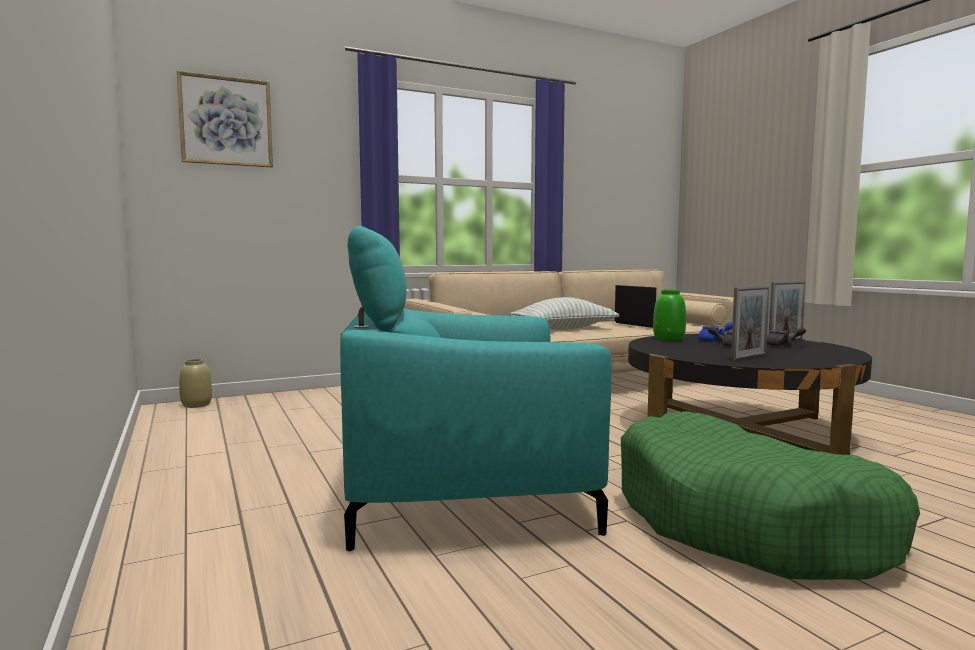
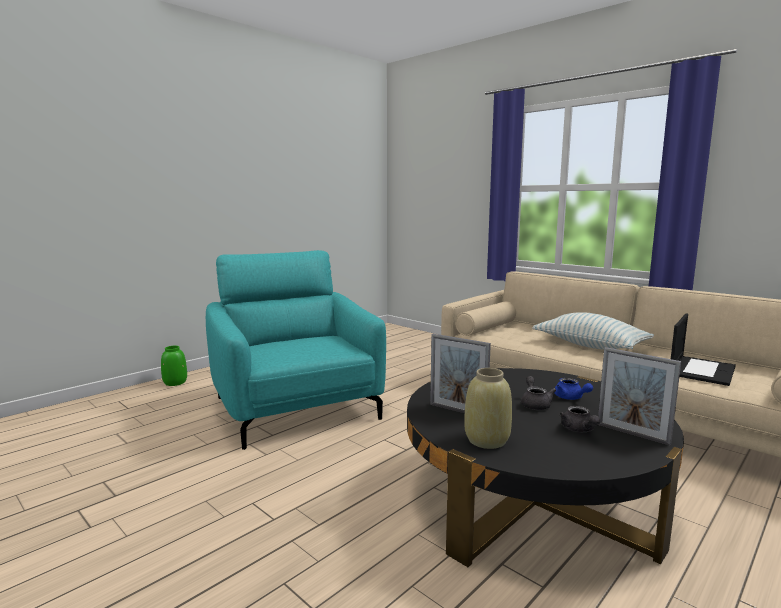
camera: 70 degrees right, 5 degrees up
picture [177,71,273,167] -> none
beige vase [179,359,212,408] -> beige vase moved to [464,368,512,449]
green dog bed [621,411,920,580] -> none
green vase [653,290,686,341] -> green vase moved to [161,346,187,386]

